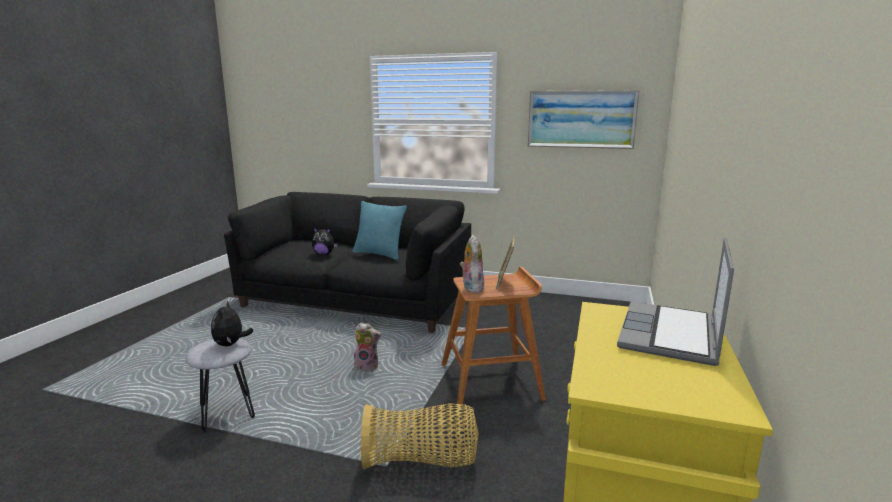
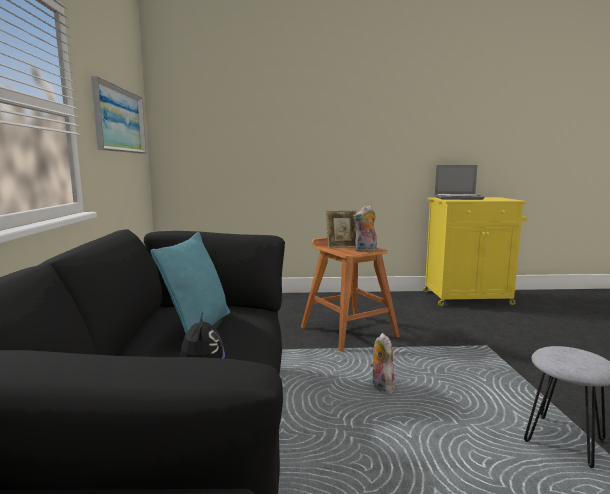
camera: 110 degrees left, 5 degrees down
plush toy [211,301,254,346] -> none
basket [361,403,479,469] -> none

